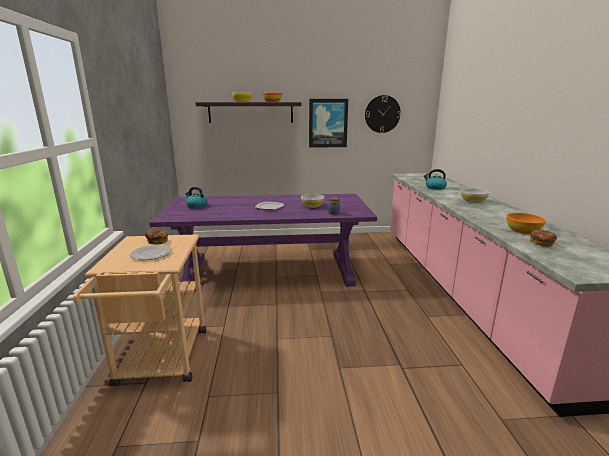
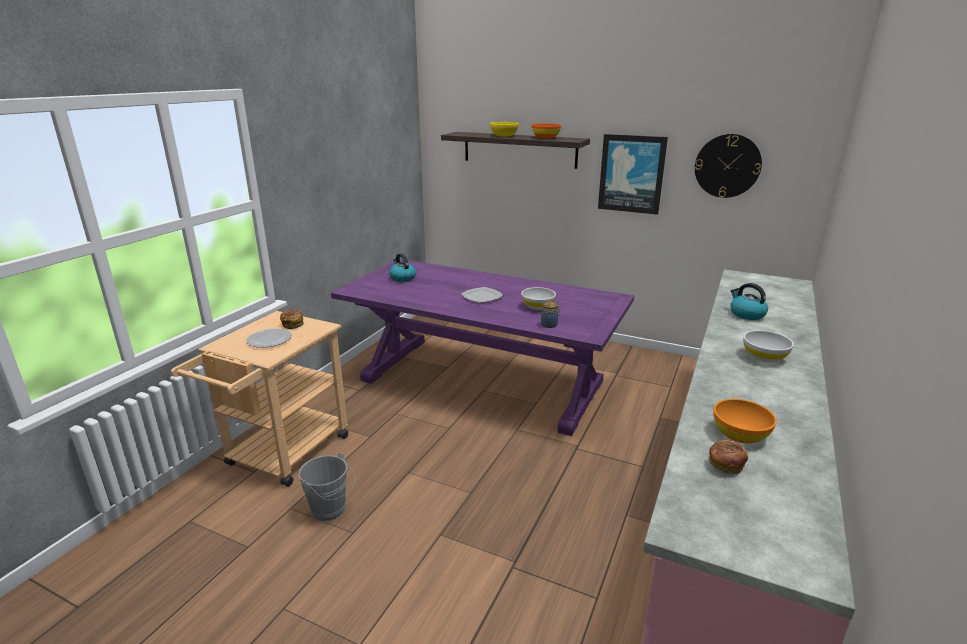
camera: 30 degrees right, 5 degrees up
none -> grey bucket [298,452,356,522]

